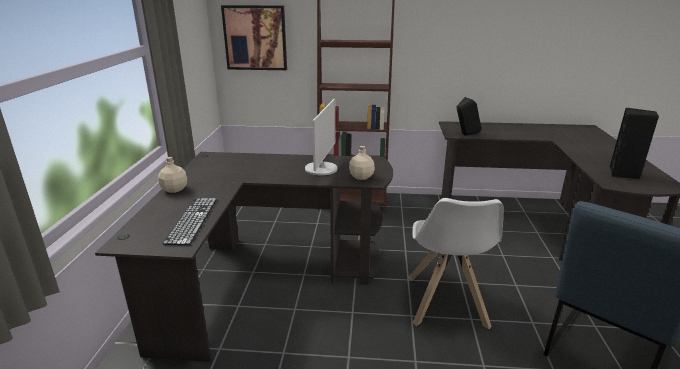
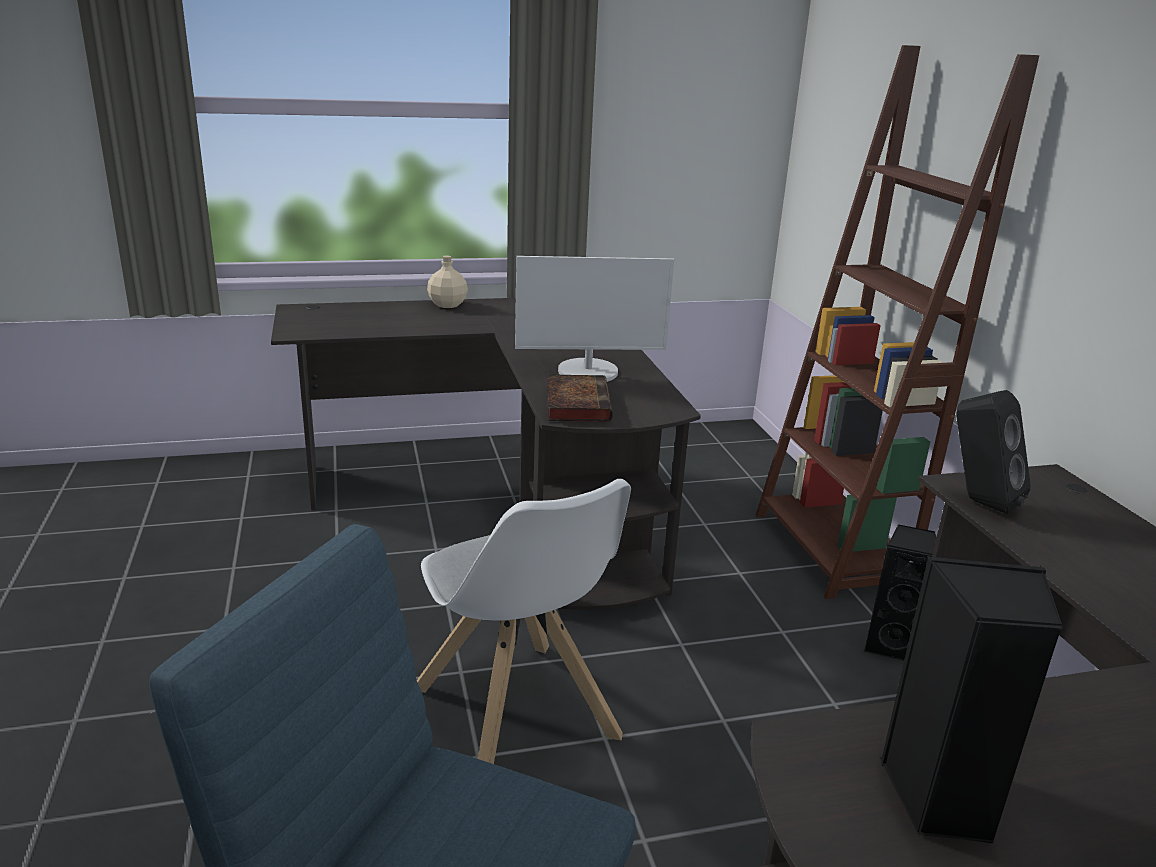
camera: 70 degrees right, 0 degrees up
keyboard [163,198,217,245] -> none
picture [221,5,287,70] -> none
beige bottle [349,146,375,180] -> book [547,374,613,422]
chair [408,198,504,329] -> chair turned 105 degrees counterclockwise [417,479,631,764]
none -> black speaker [864,524,937,661]

